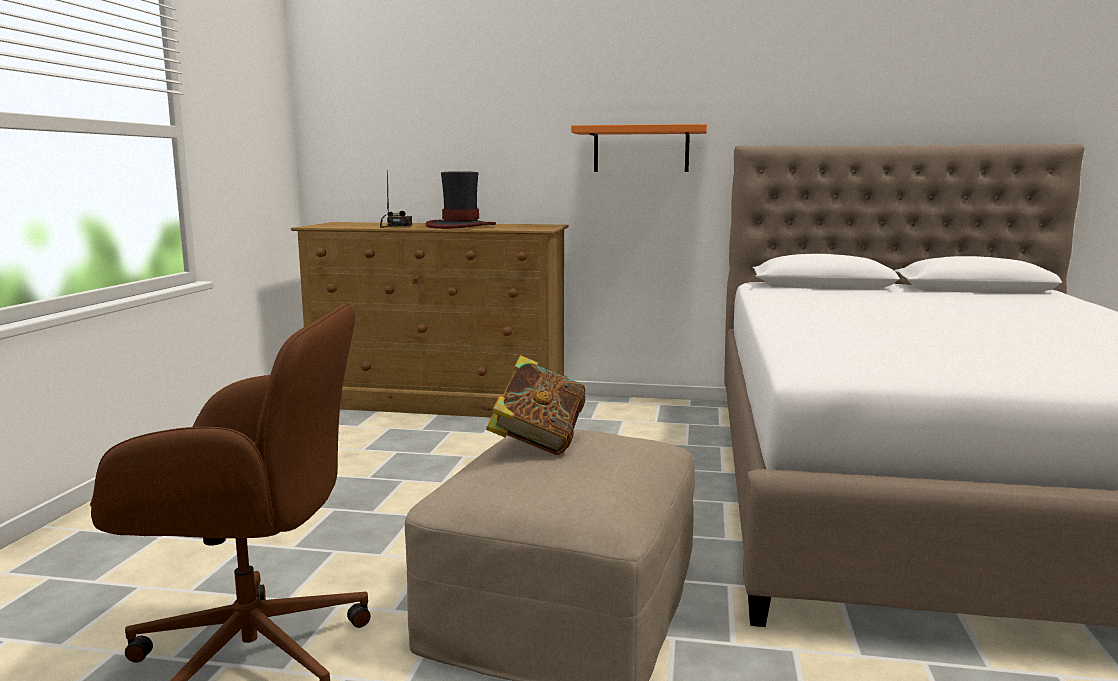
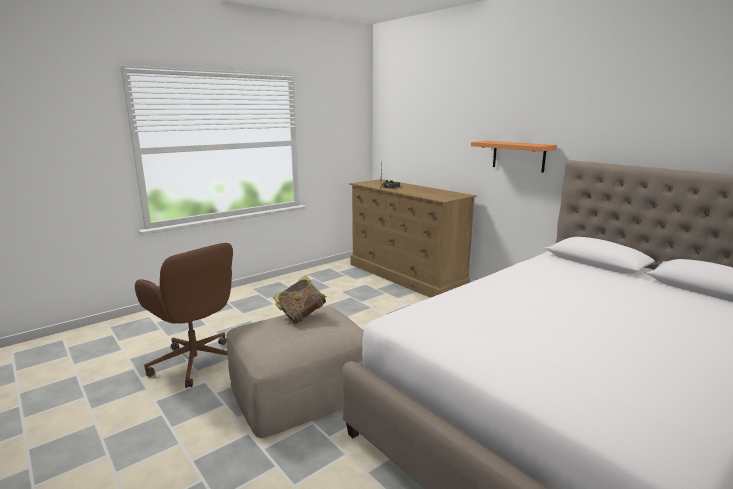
camera: 40 degrees right, 5 degrees up
hat [426,171,496,229] -> none

